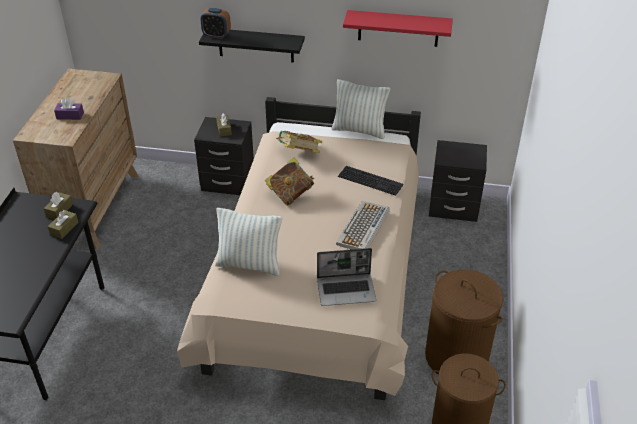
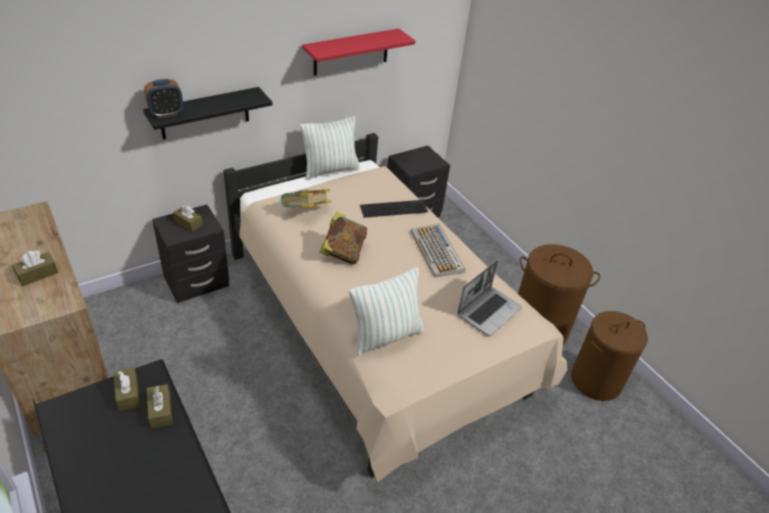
camera: 45 degrees left, 0 degrees up
purple tissue box [54,98,84,120] -> brown tissue box [12,251,59,286]

